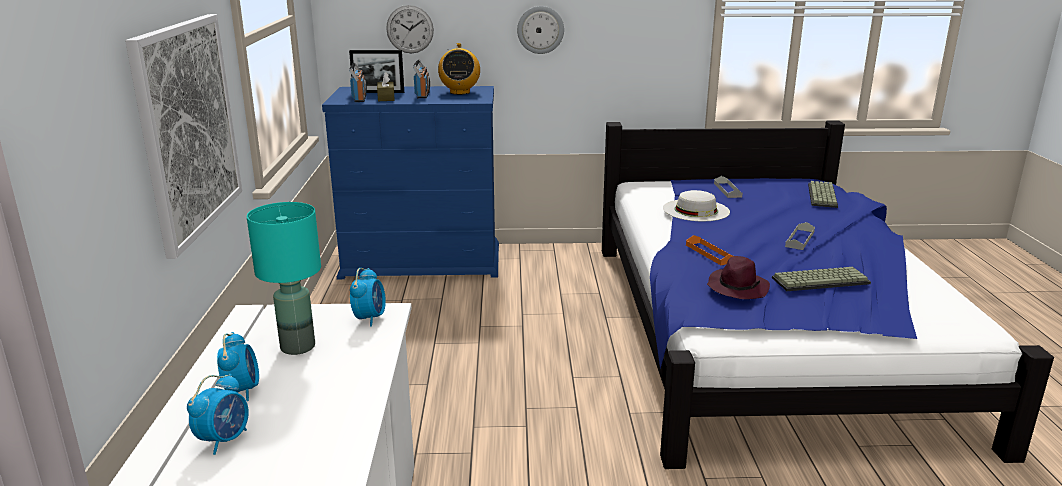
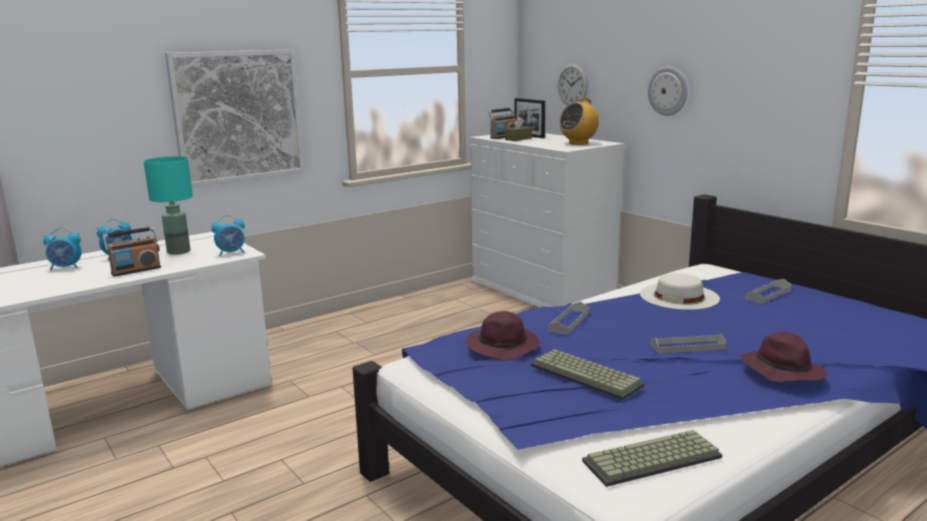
camera: 55 degrees right, 5 degrees down
blue dresser [322,86,499,279] -> white dresser [469,133,625,307]
radio [413,60,430,98] -> radio moved to [102,227,161,277]
orange tray [686,235,733,265] -> grey tray [548,301,590,334]
keyboard [808,181,838,208] -> keyboard moved to [582,430,722,487]
none -> purple hat [741,332,827,382]

